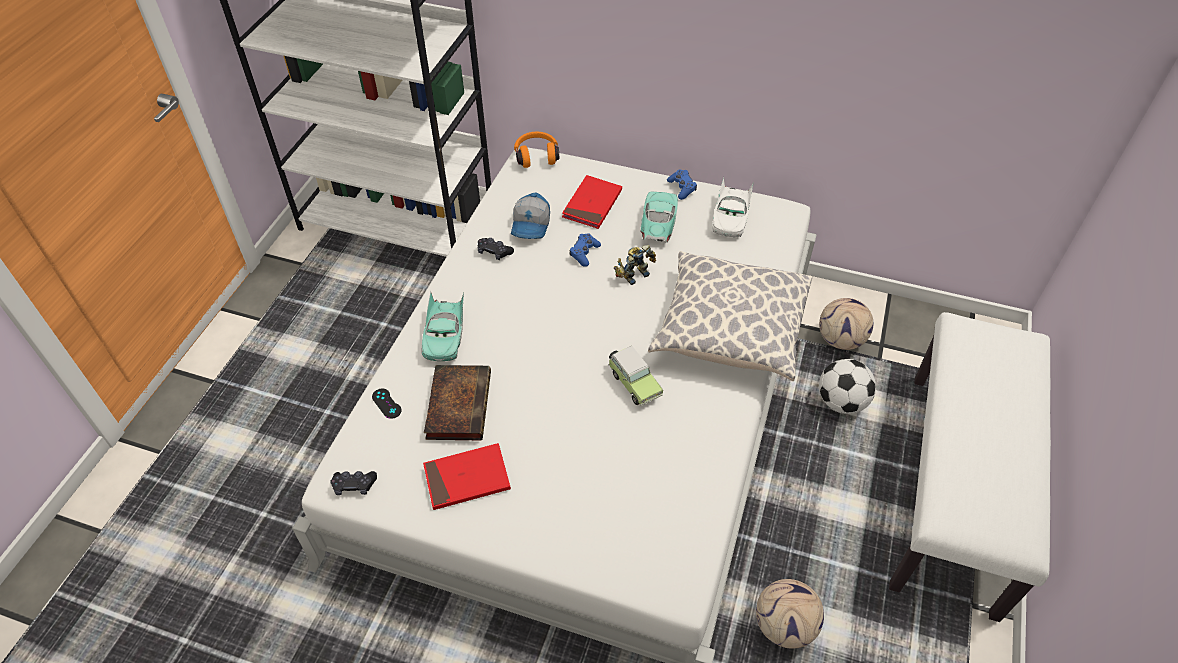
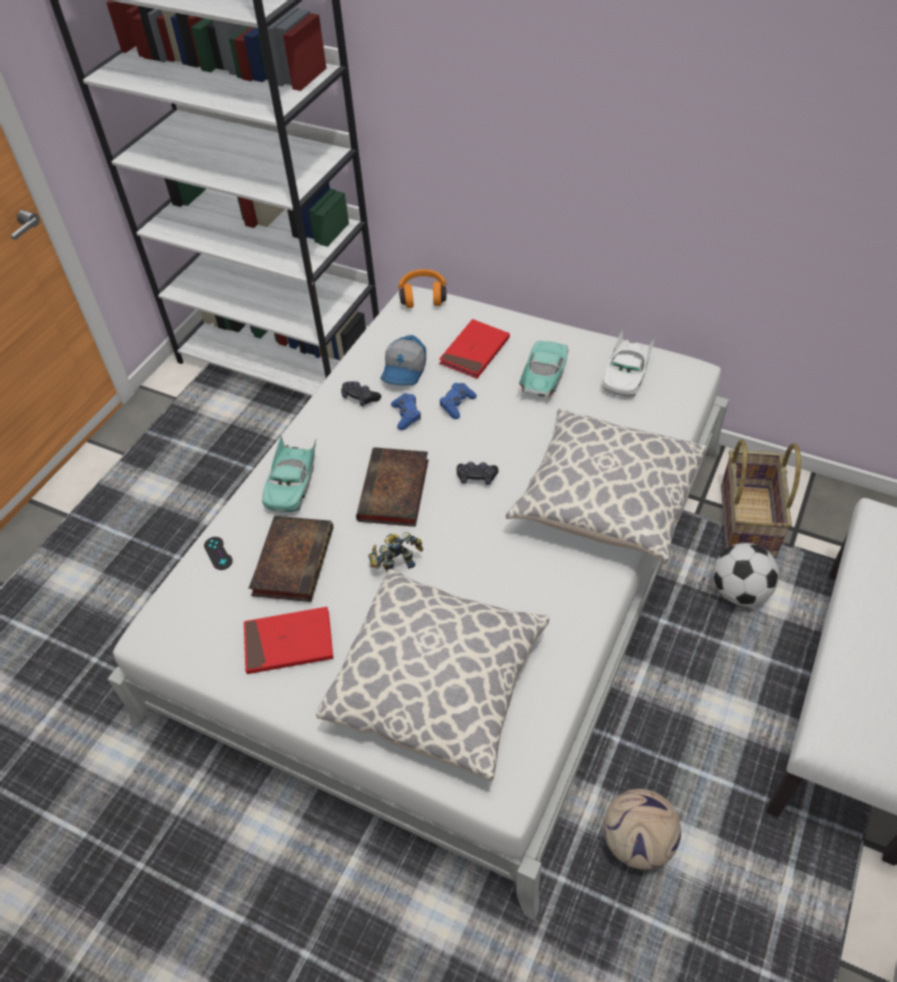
camera: 10 degrees right, 0 degrees up
black game controller [330,471,377,495] -> black game controller moved to [456,462,498,485]
toy car [608,346,663,406] -> none
toy robot [614,245,656,285] -> toy robot moved to [368,532,423,572]
blue game controller [667,170,697,200] -> blue game controller moved to [391,393,421,430]
football [819,298,874,350] -> basket [721,439,801,558]
none -> pillow [316,569,549,781]
none -> book [356,447,429,527]

